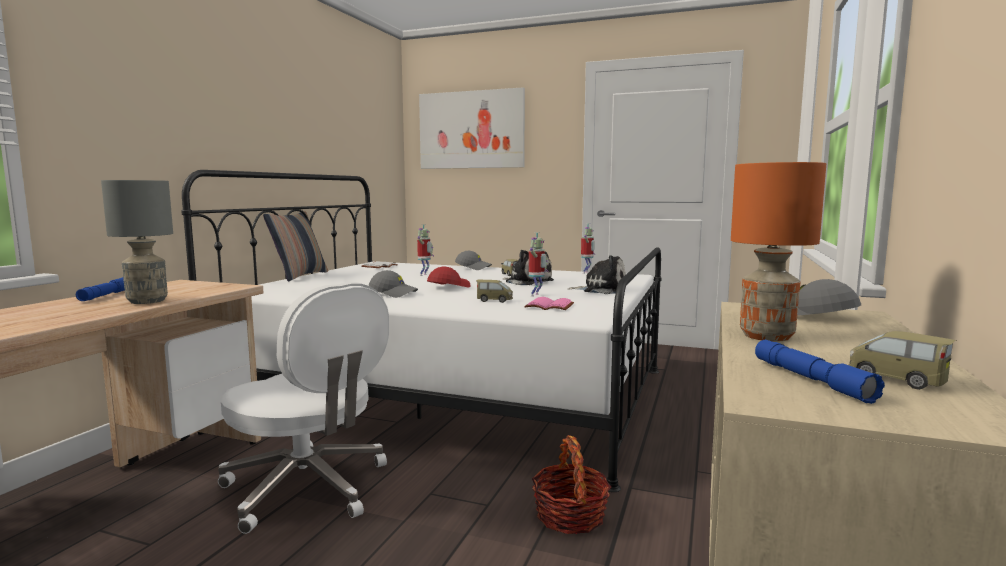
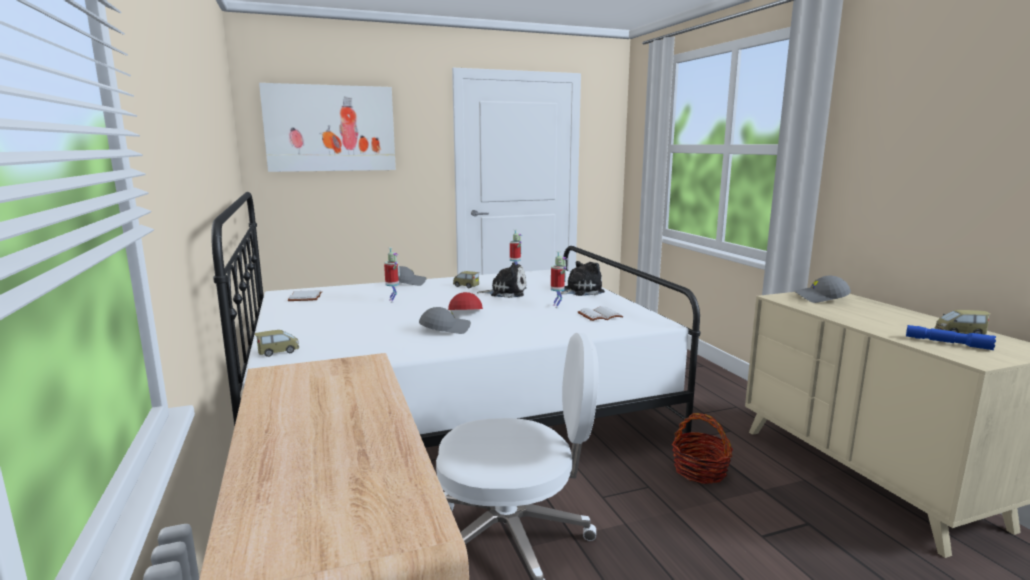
camera: 40 degrees left, 5 degrees up
blue flashlight [76,277,125,301] -> none
grey table lamp [101,180,173,304] -> none
pillow [263,211,328,281] -> none
toy car [476,280,513,303] -> toy car moved to [255,330,299,357]
pink book [524,297,574,310] -> white book [578,306,623,321]
orange table lamp [731,162,826,341] -> none

